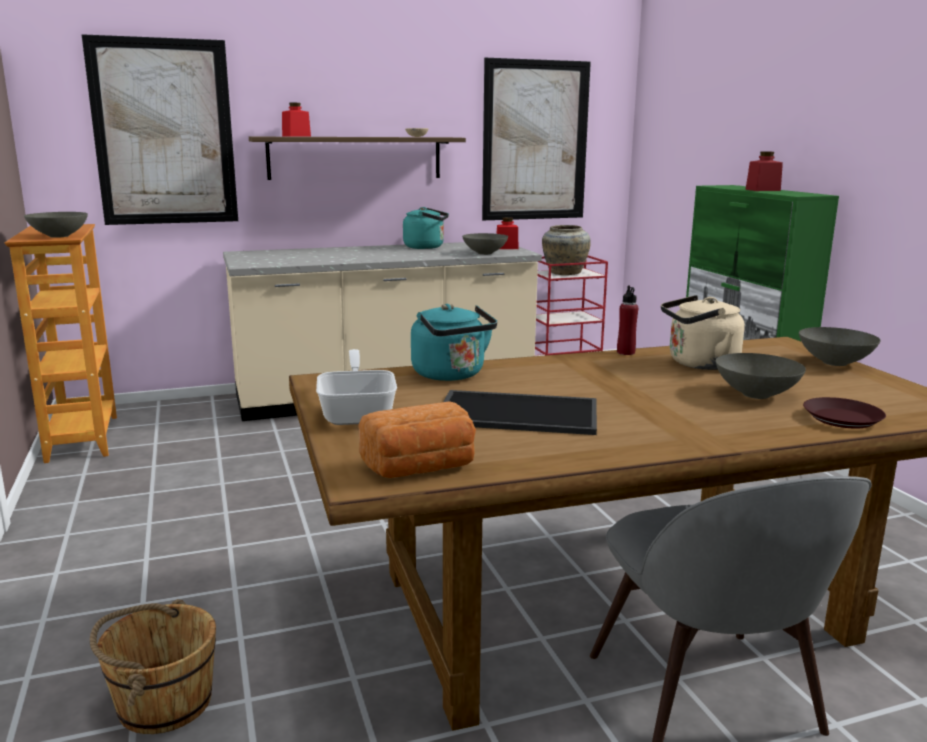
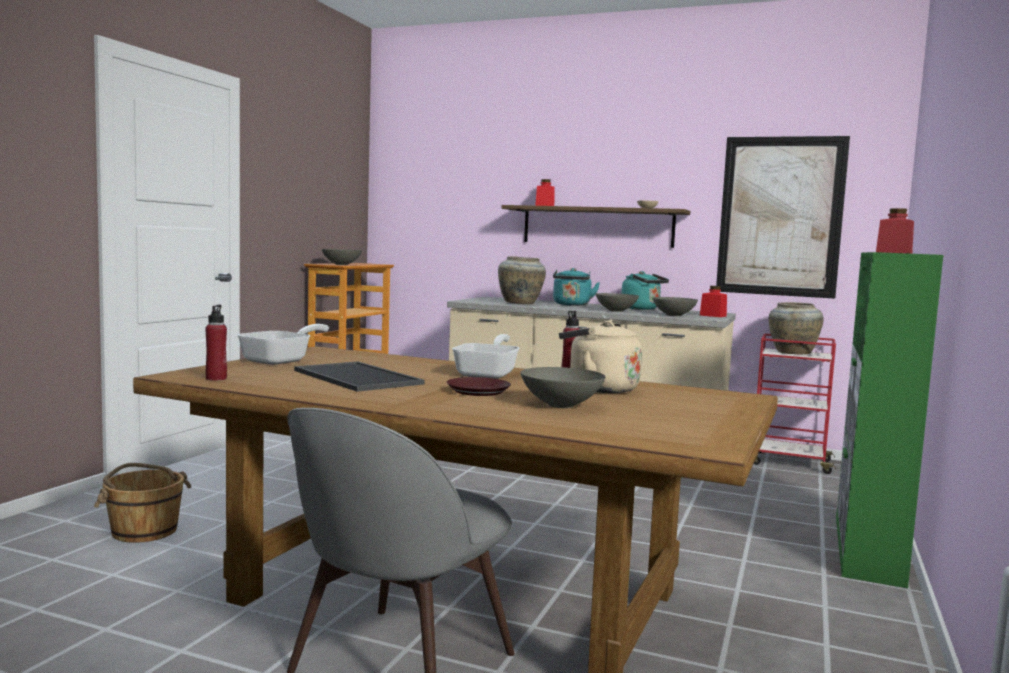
camera: 40 degrees right, 10 degrees down
picture [81,34,238,225] -> none
bread [358,401,476,478] -> red bottle [206,305,227,381]
turquoise kettle [411,304,497,381] -> turquoise kettle moved to [553,268,600,306]
grey bowl [799,327,880,366] -> grey bowl moved to [596,293,639,312]
brown plate [803,397,886,429] -> brown plate moved to [446,377,511,396]
none -> frying pan [452,334,519,379]
none -> beige vase [498,256,546,304]

